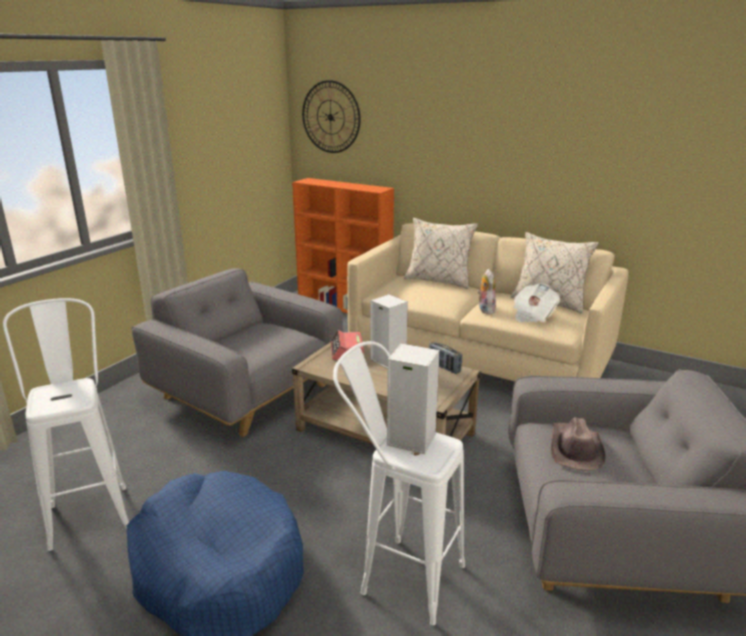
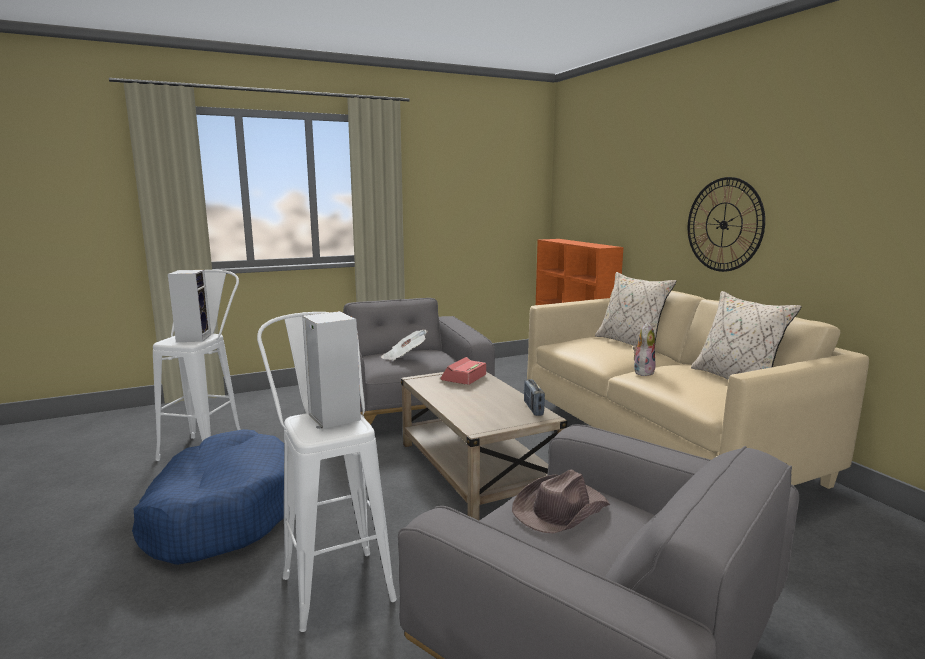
camera: 35 degrees right, 10 degrees down
wall clock [302,80,361,153] -> wall clock moved to [688,177,765,272]
speaker [370,294,408,369] -> speaker moved to [168,270,211,342]
newspaper [513,283,560,322] -> newspaper moved to [381,330,428,361]

